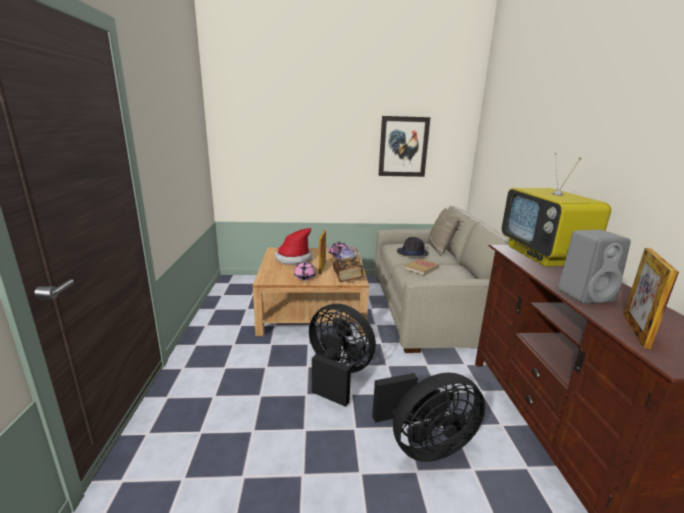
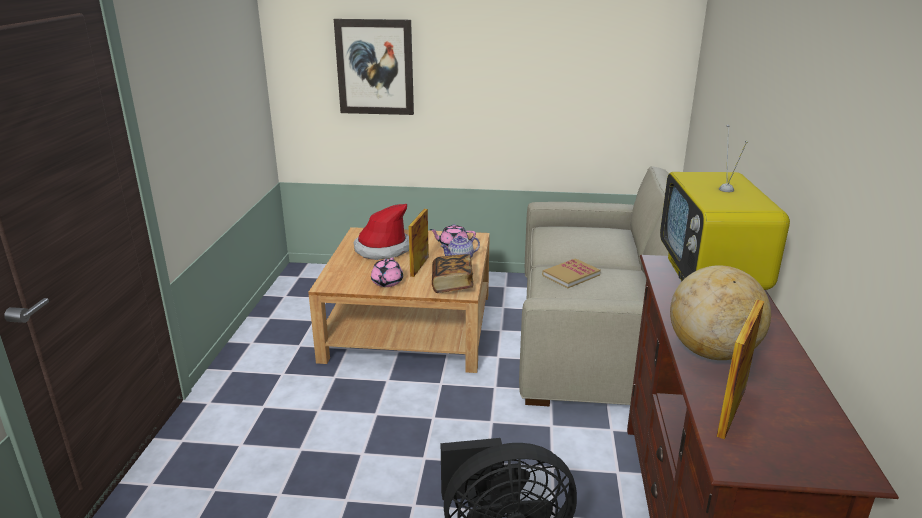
camera: 10 degrees right, 5 degrees up
black fan [309,304,376,407] -> none
picture [378,116,431,177] -> picture moved to [334,19,414,115]
black hat [397,237,429,257] -> none
beige pillow [428,208,460,256] -> none
grey speaker [558,230,631,304] -> globe [670,265,771,360]

